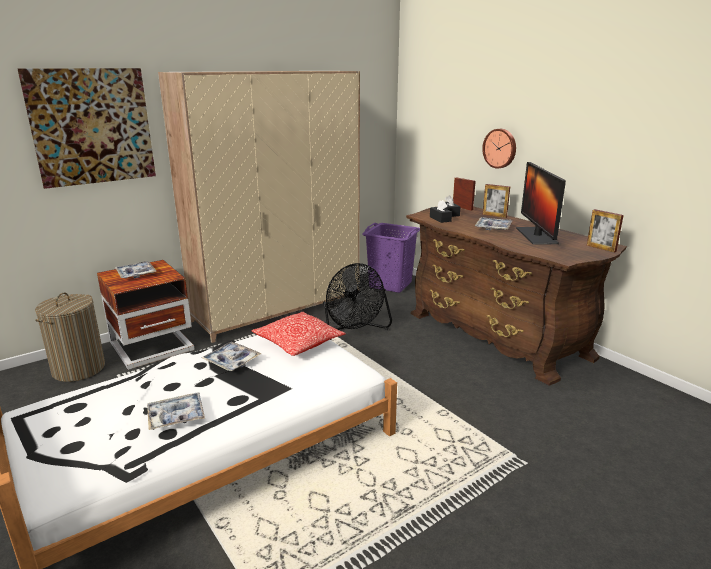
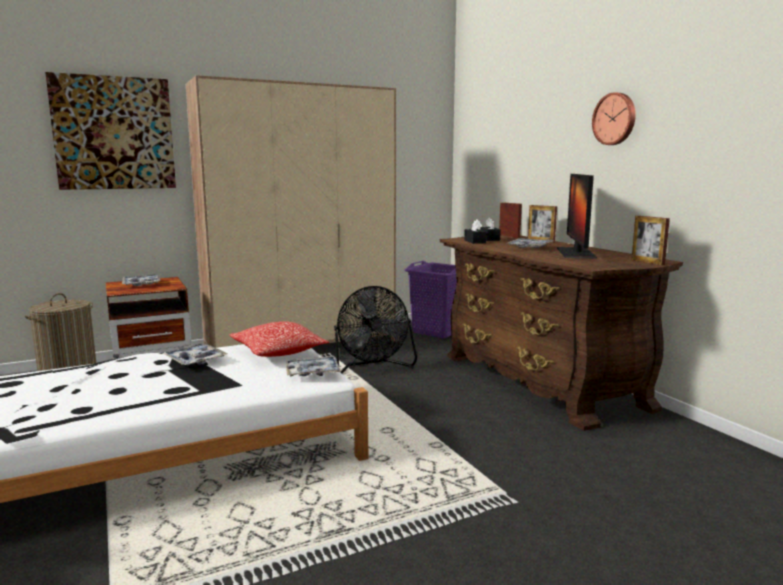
camera: 10 degrees right, 10 degrees down
tray [147,392,205,430] -> tray moved to [286,356,341,377]
wall clock [482,129,516,169] -> wall clock moved to [592,92,636,145]

